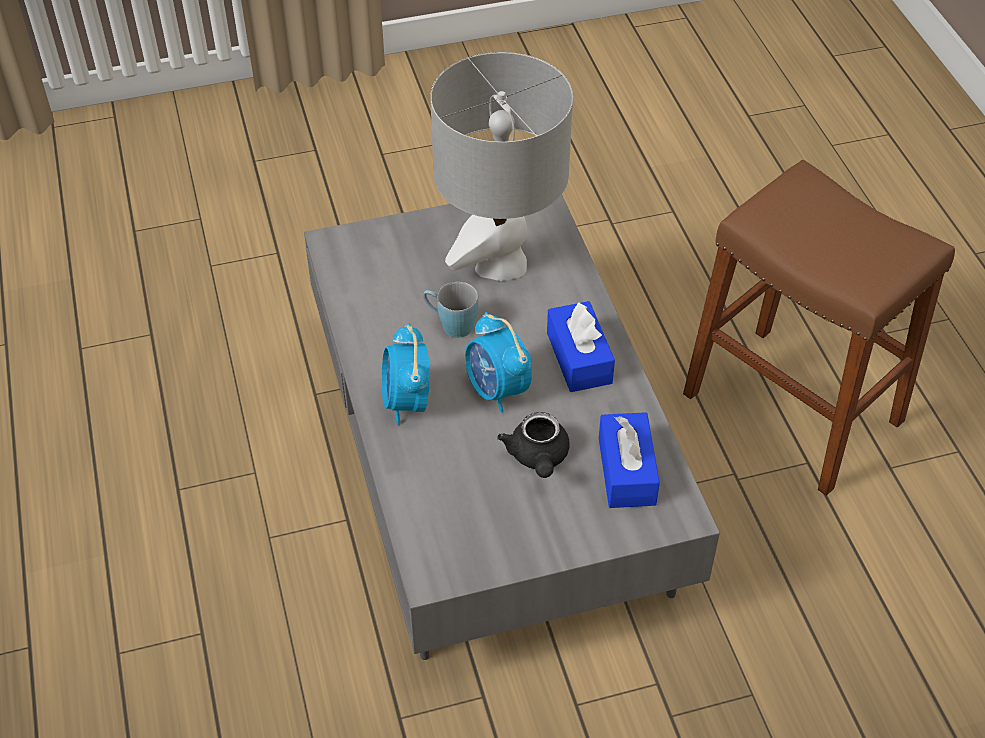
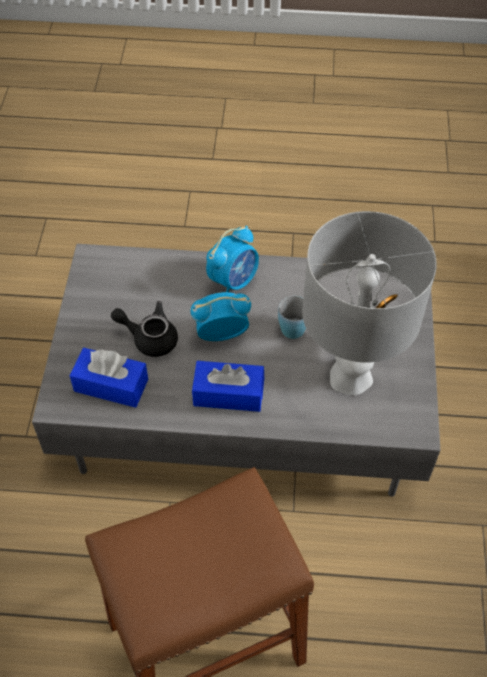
camera: 110 degrees right, 5 degrees up
alarm clock [382,323,430,425] -> alarm clock turned 120 degrees clockwise [206,225,259,292]

